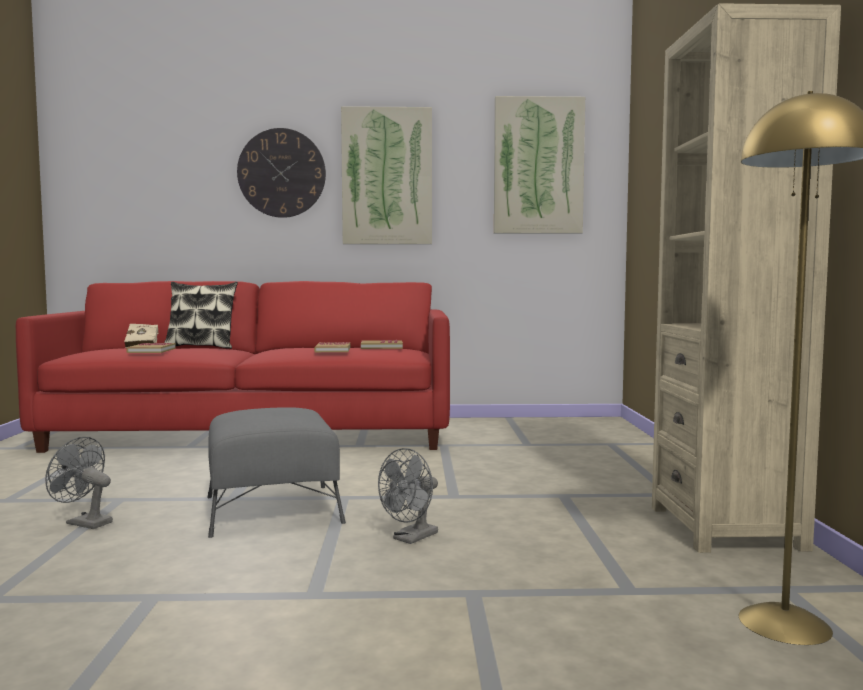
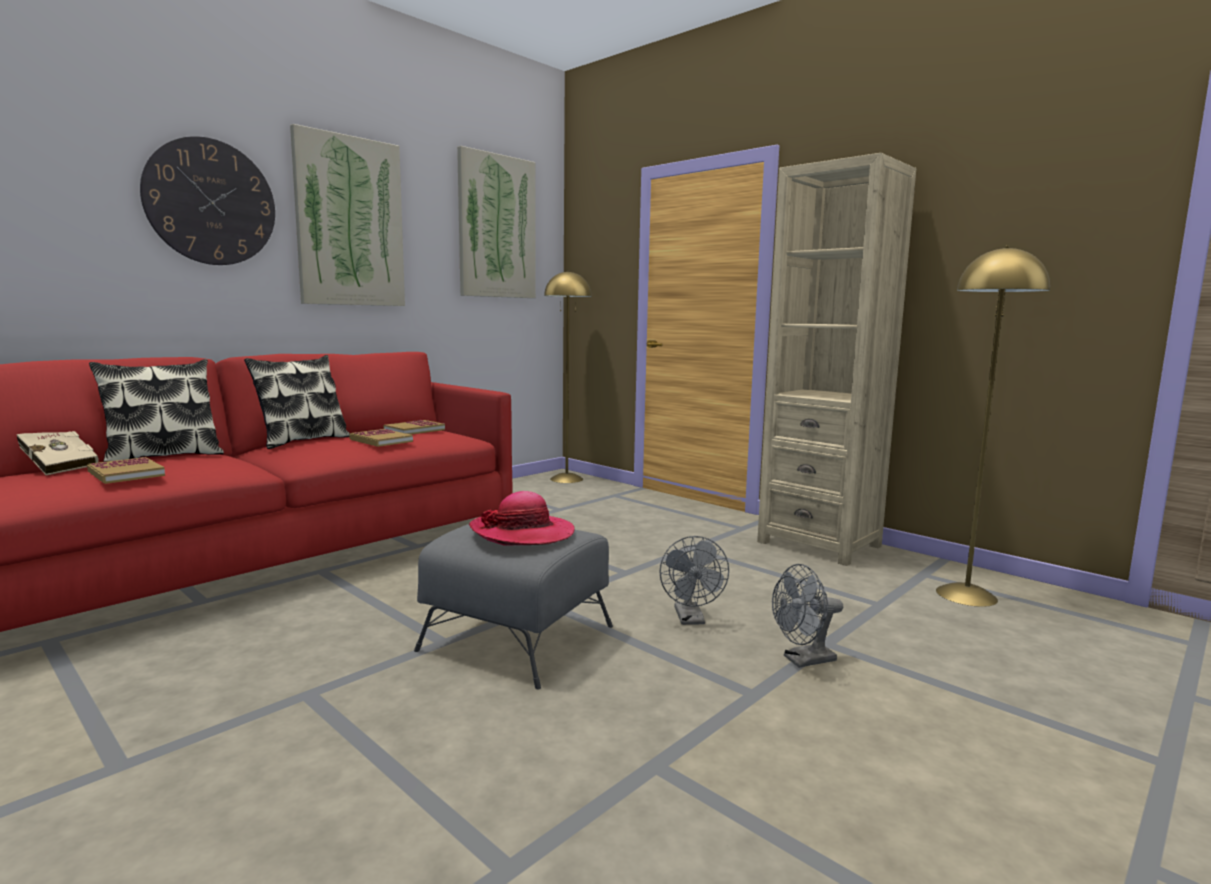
camera: 45 degrees left, 5 degrees up
grey fan [45,437,113,529] -> grey fan moved to [772,564,843,668]
none -> pillow [244,355,350,449]
none -> hat [469,491,575,546]
none -> yellow floor lamp [544,270,592,483]

